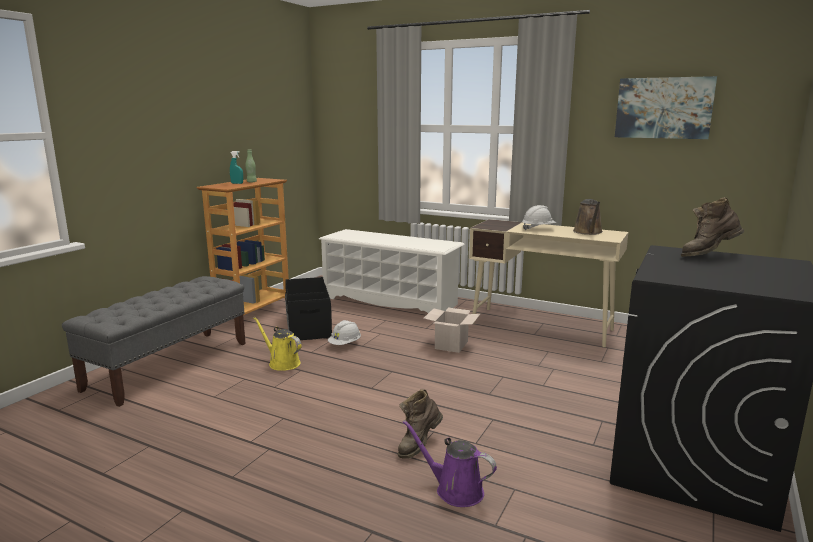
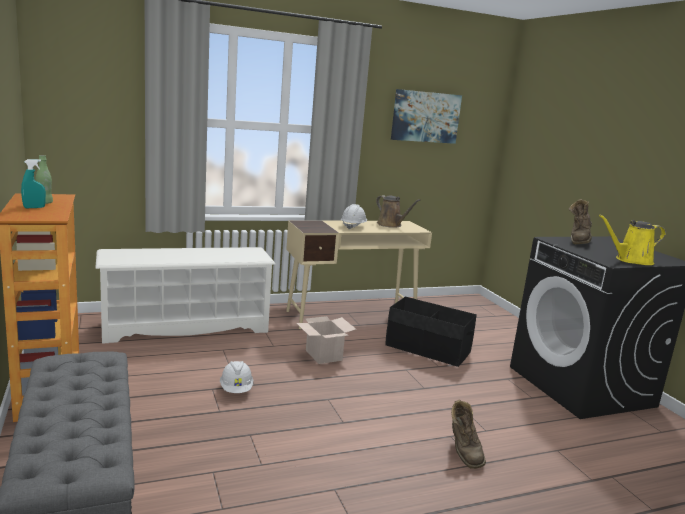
camera: 50 degrees left, 0 degrees up
yellow watering can [254,317,302,371] -> yellow watering can moved to [599,215,666,265]
black storage box [285,277,332,340] -> black storage box moved to [385,296,477,367]
purple watering can [403,420,497,507] -> none

